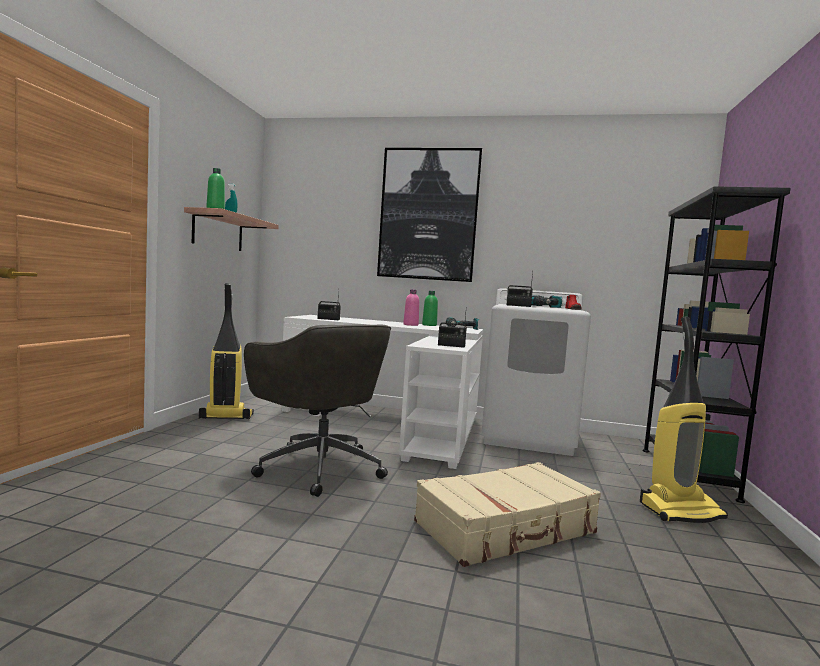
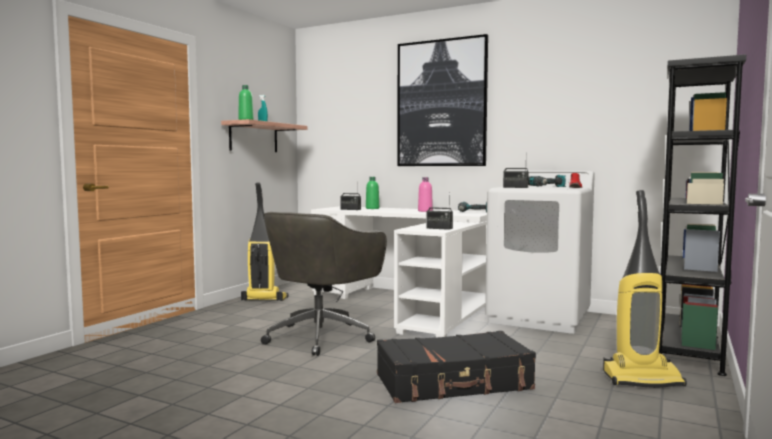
camera: 15 degrees right, 0 degrees up
grey office chair [244,324,391,497] -> grey office chair turned 60 degrees clockwise [261,212,387,356]
beige suitcase [414,462,601,567] -> black suitcase [377,331,536,403]
green bottle [422,291,438,326] -> green bottle moved to [366,177,379,209]

